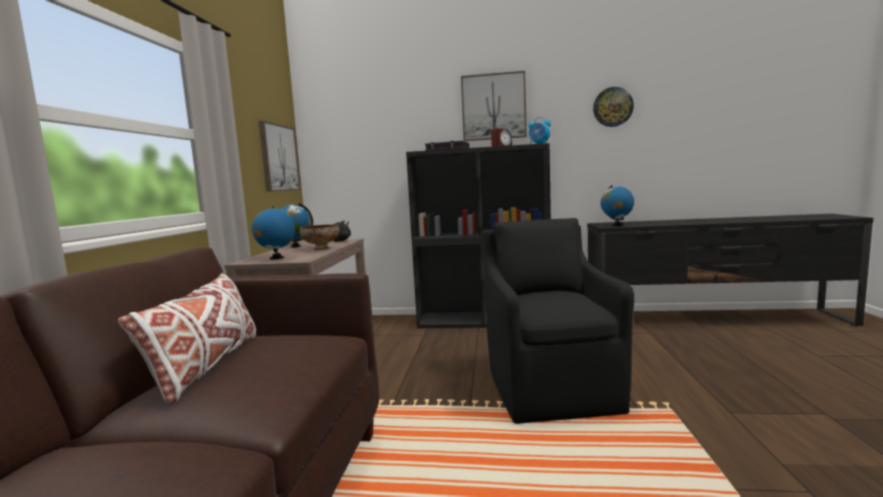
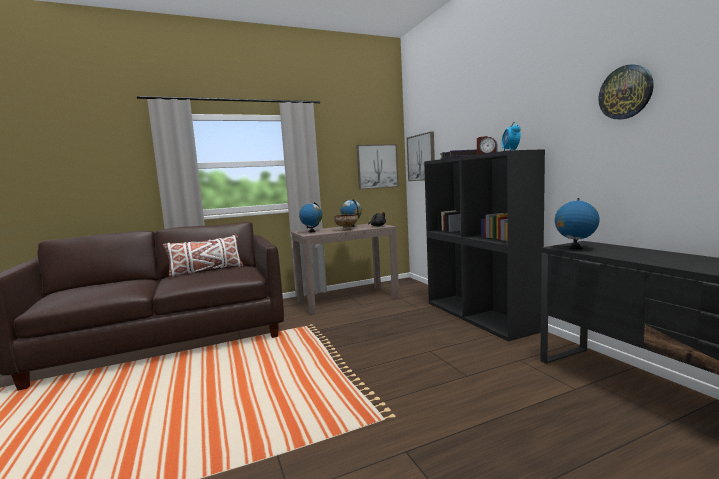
camera: 60 degrees right, 0 degrees up
picture [461,71,527,141] -> picture moved to [407,131,435,181]
black armchair [482,218,634,424] -> none

